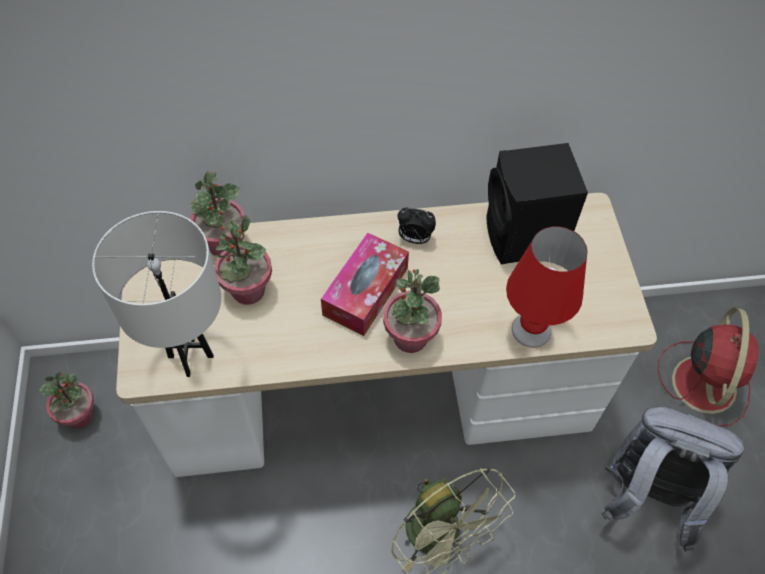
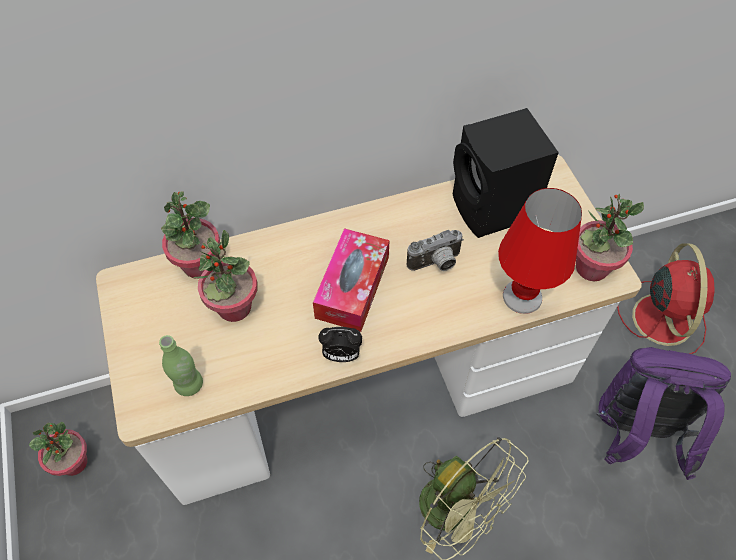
camera: 10 degrees left, 0 degrees up
white table lamp [92,211,221,377] -> green bottle [159,335,203,396]
potted plant [383,269,442,353] -> potted plant moved to [576,194,644,281]
alarm clock [397,208,436,244] -> alarm clock moved to [318,327,362,362]
grey backpack [602,407,744,552] -> purple backpack [596,347,731,480]
none -> camera [407,230,464,271]

